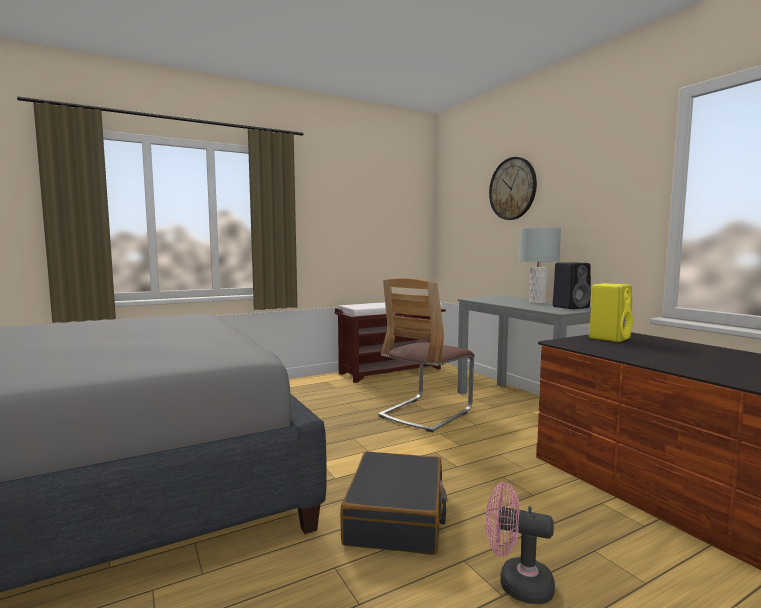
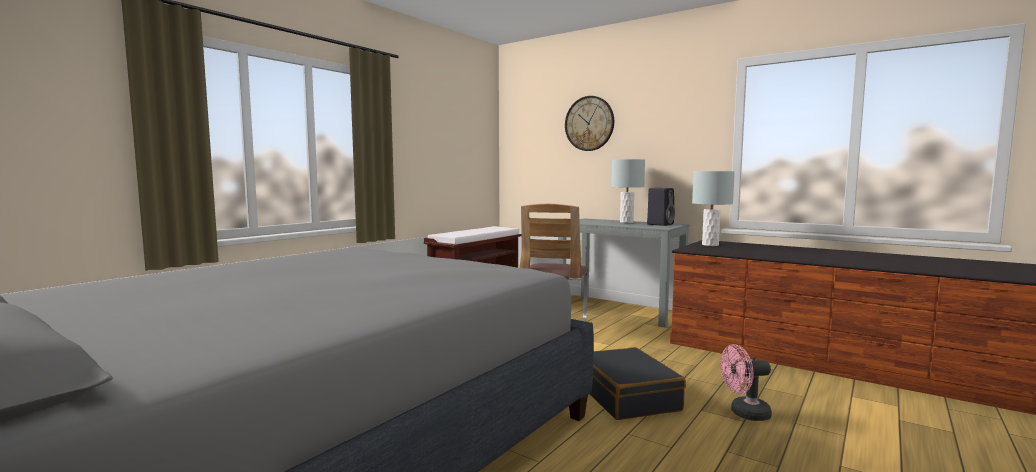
camera: 25 degrees left, 0 degrees up
yellow speaker [589,283,633,342] -> grey table lamp [692,171,735,246]

